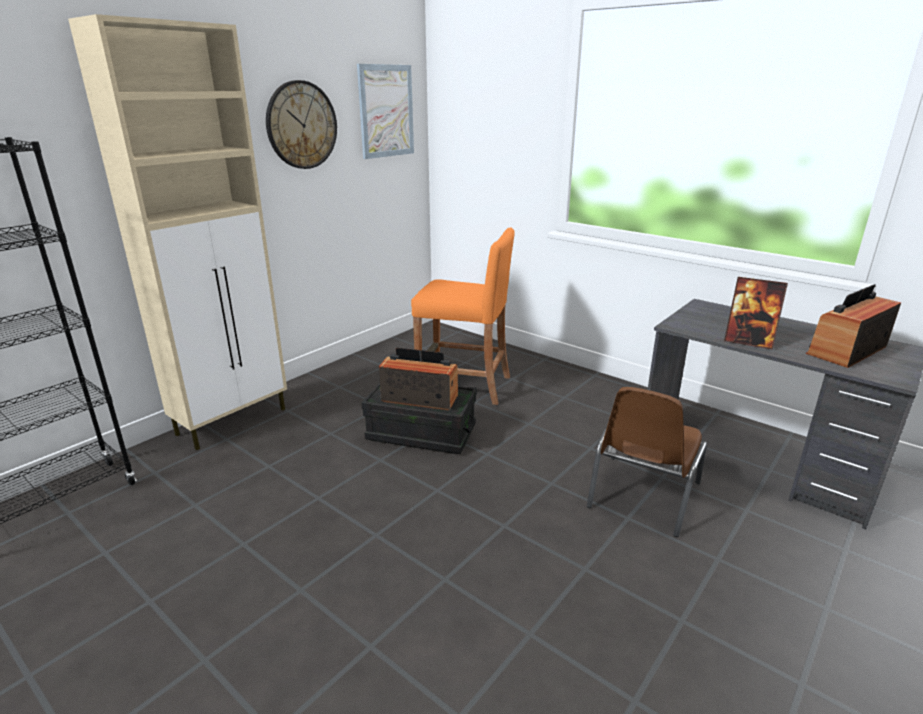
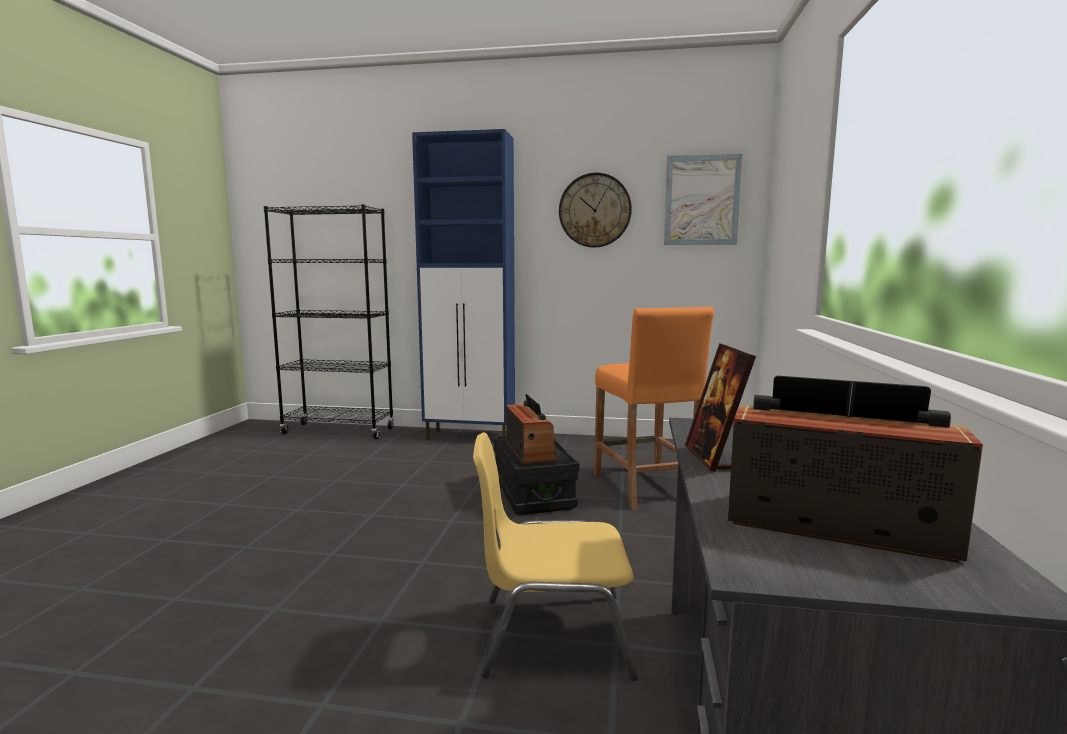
camera: 60 degrees right, 15 degrees down
beige cabinet [68,14,287,450] -> blue cabinet [412,129,515,440]
brown chair [587,387,707,537] -> yellow chair [473,432,638,680]

